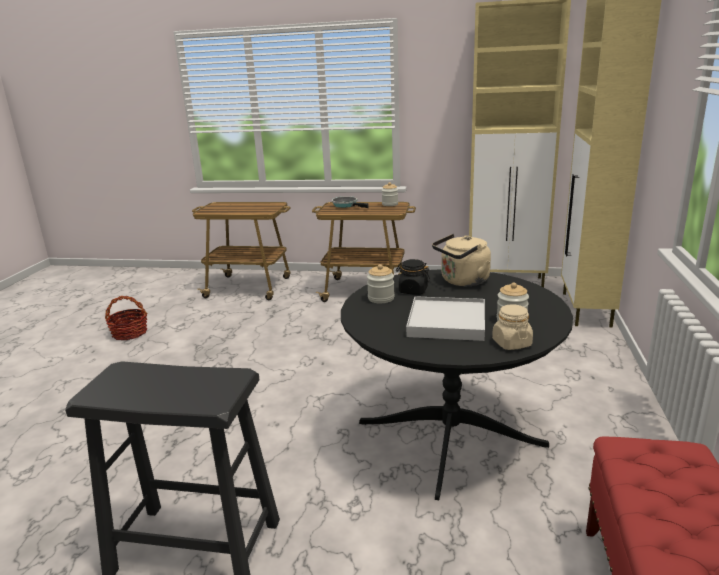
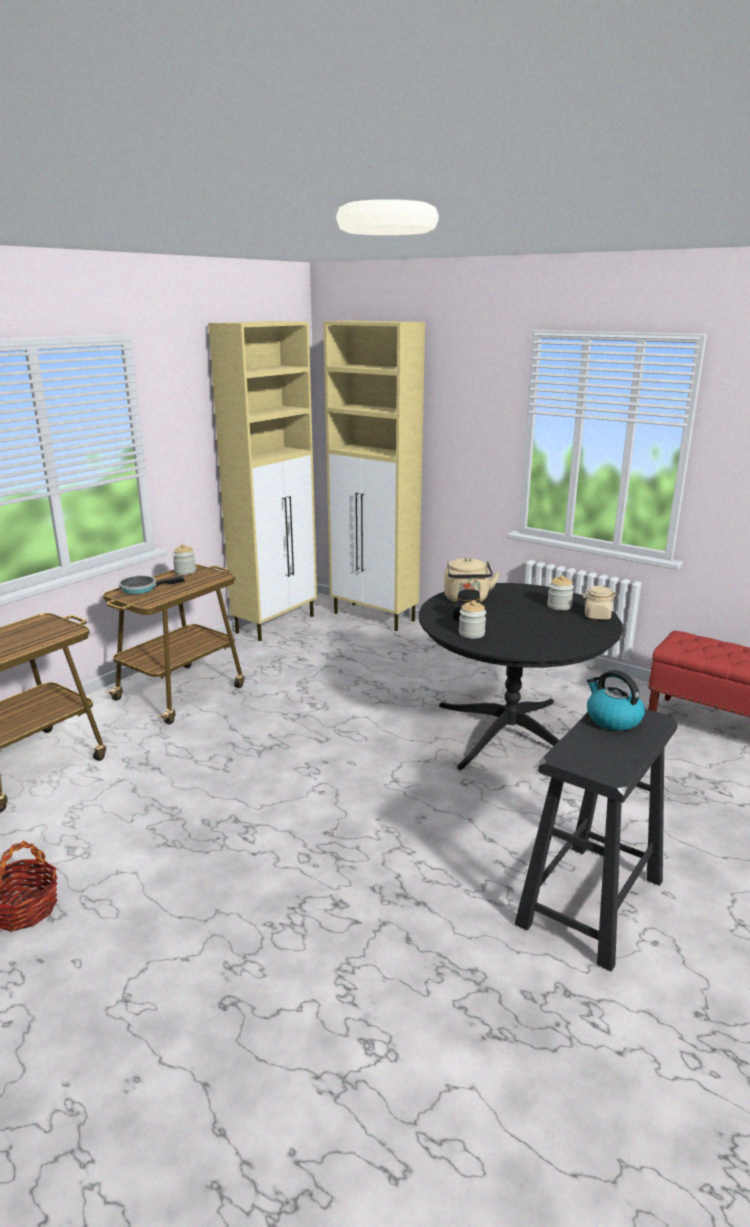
camera: 65 degrees left, 0 degrees up
white tray [406,296,485,341] -> none
none -> kettle [587,670,645,731]

